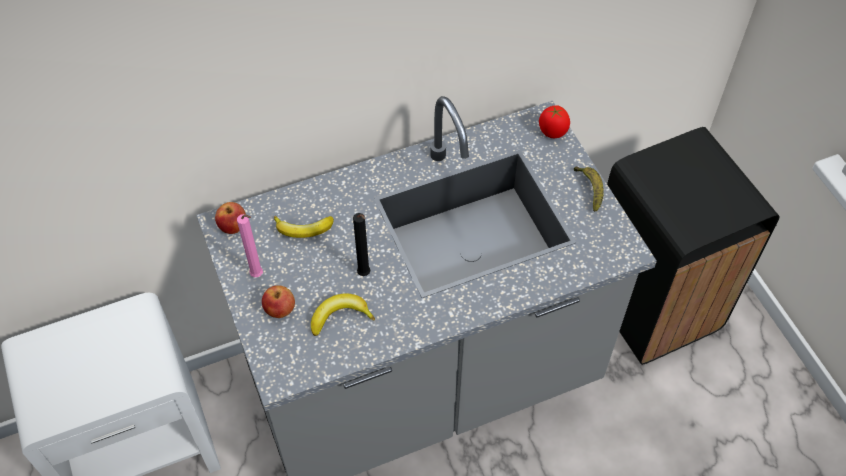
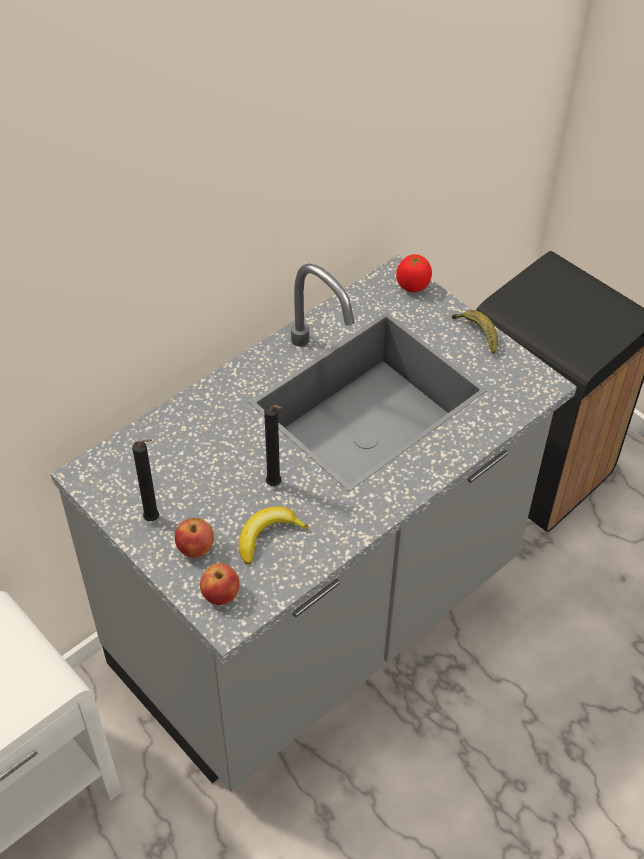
camera: 20 degrees left, 5 degrees down
apple [215,202,246,234] -> apple moved to [200,563,239,605]
pink candle [237,214,263,277] -> black candle [132,439,159,521]
banana [274,216,334,238] -> none

